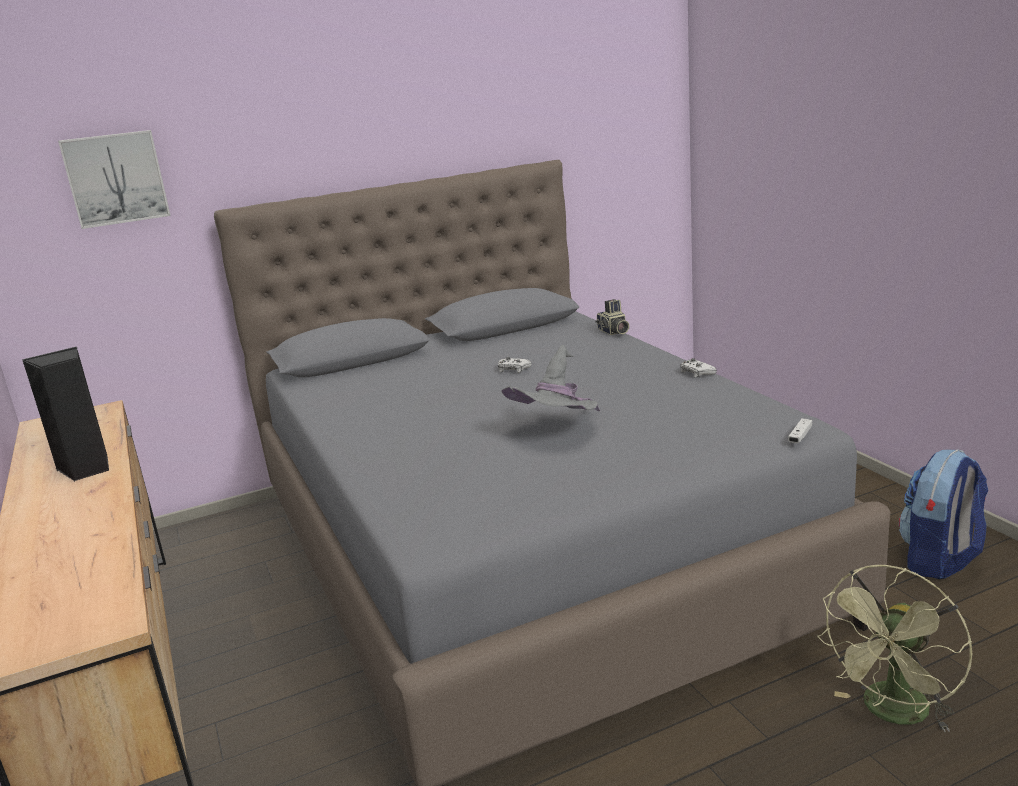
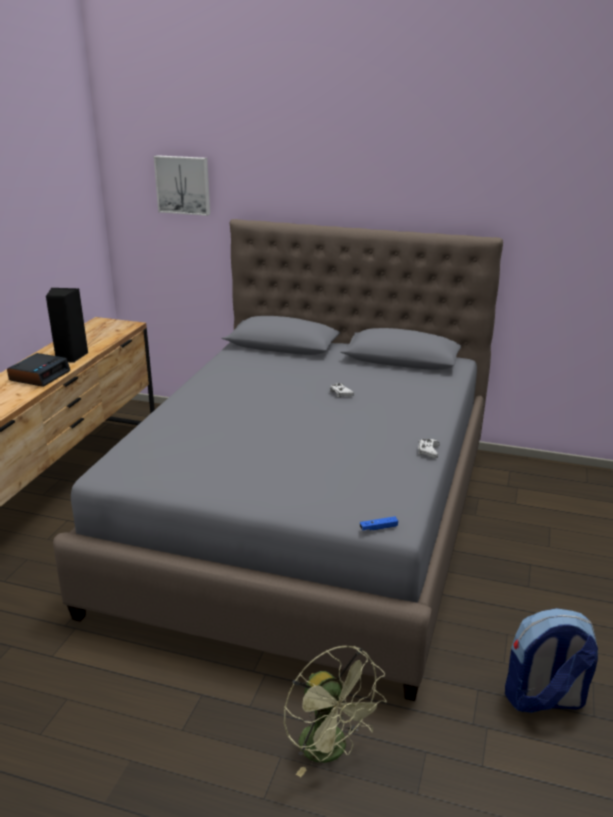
camera: 40 degrees right, 5 degrees up
grey hat [501,345,600,411] -> none
camera [595,299,629,335] -> none
white game controller [788,418,812,443] -> blue game controller [360,516,398,530]
green fan [817,565,972,732] -> green fan turned 120 degrees counterclockwise [284,646,387,777]
none -> alarm clock [7,353,70,387]

